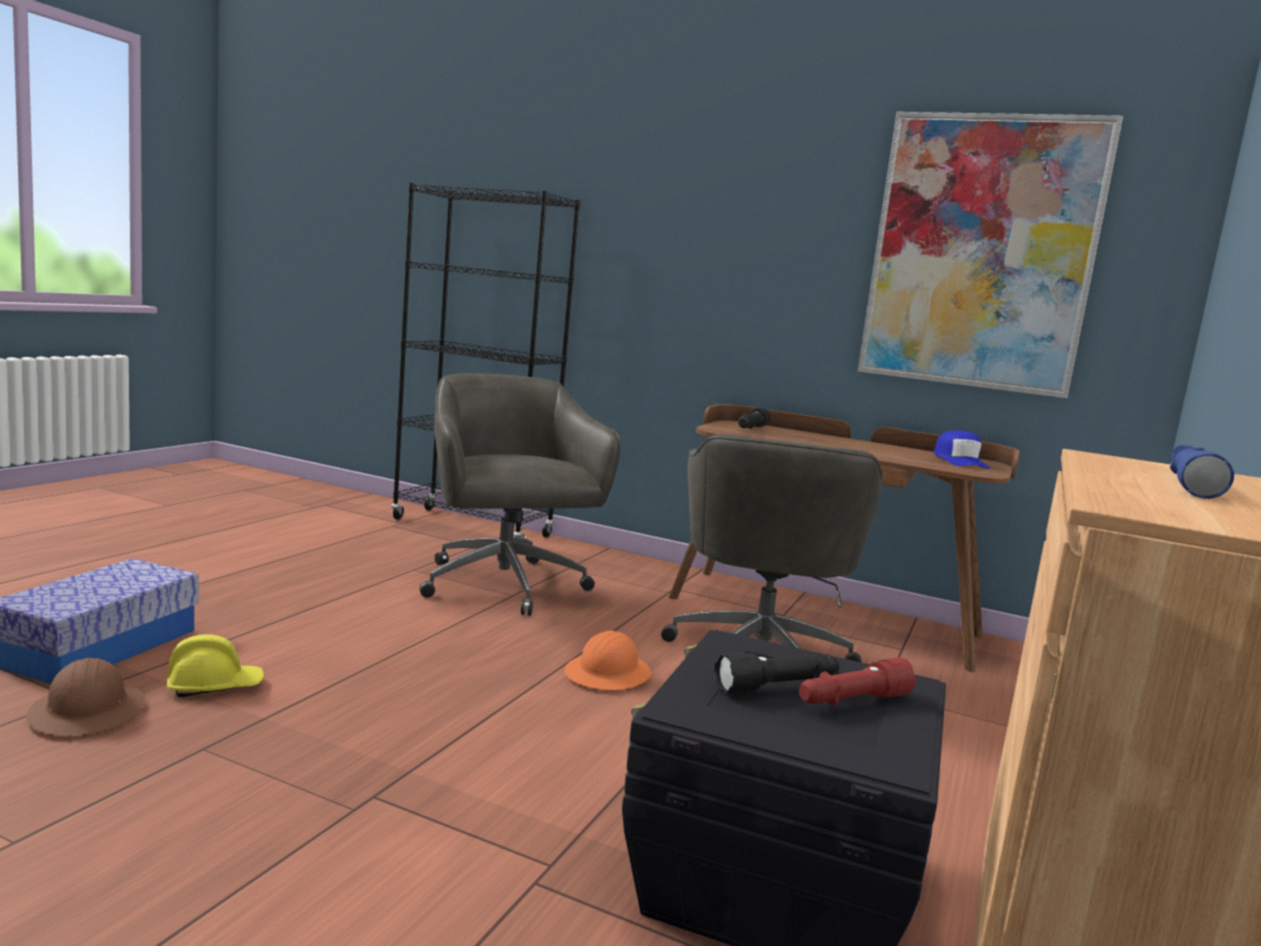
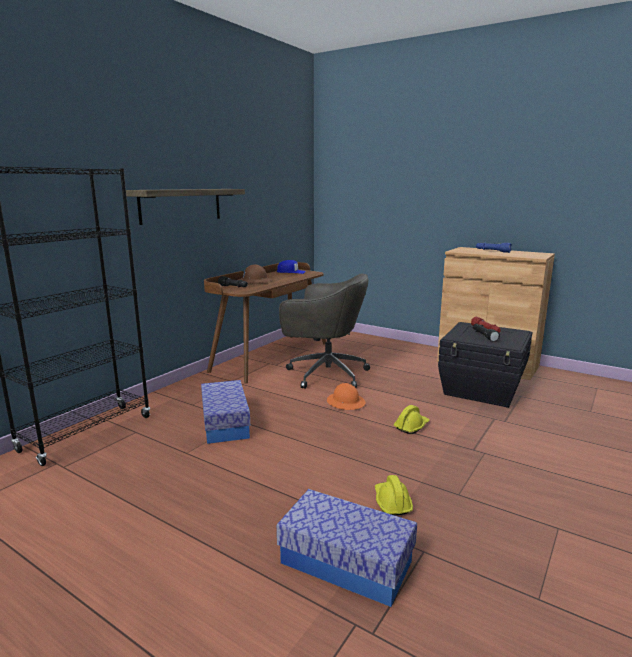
camera: 80 degrees left, 5 degrees up
brown hard hat [26,658,146,736] -> brown hard hat moved to [238,265,273,284]
grey office chair [419,373,621,616] -> storage box [201,380,250,444]
picture [858,112,1123,398] -> none
none -> shelf [126,189,245,225]
none -> yellow hard hat [394,405,430,434]

